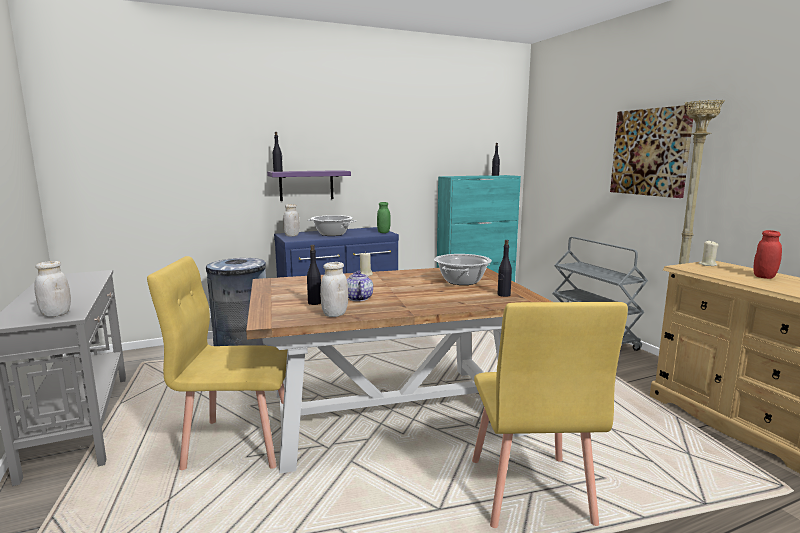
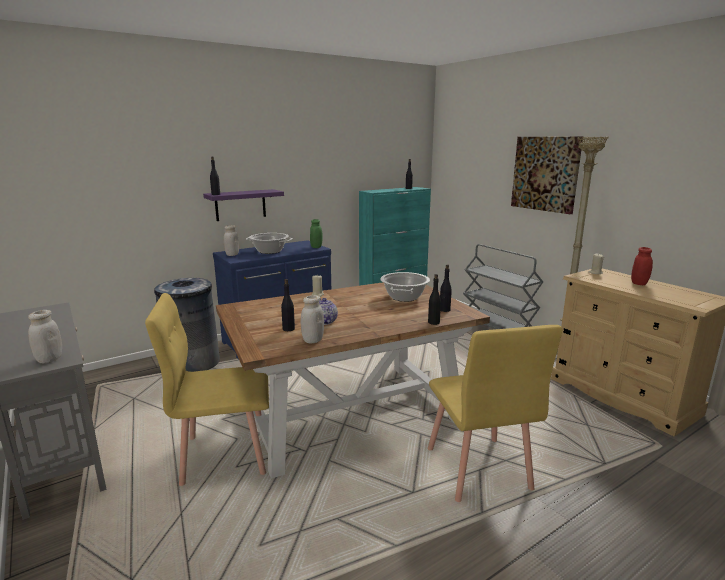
camera: 10 degrees left, 5 degrees up
none -> black bottle [428,274,441,325]

